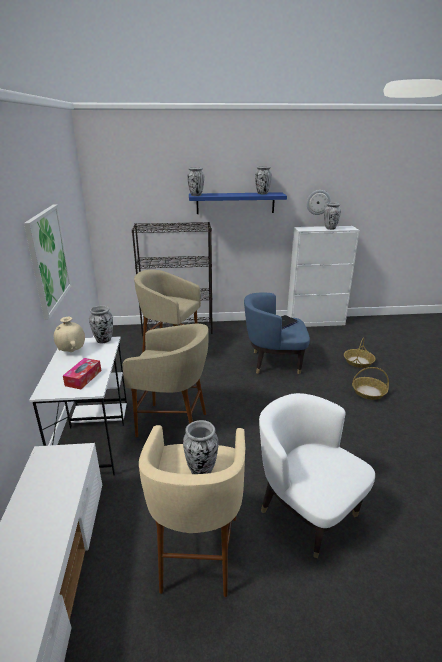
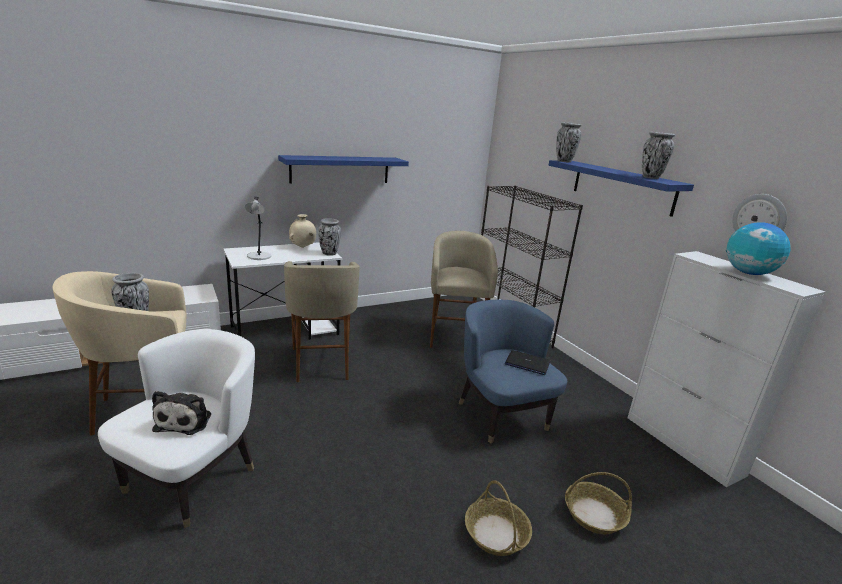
camera: 65 degrees right, 5 degrees down
picture [24,204,72,320] -> blue shelf [278,155,409,183]
tissue box [63,358,101,389] -> grey table lamp [245,197,271,260]
vase [324,202,341,230] -> globe [726,222,791,275]
none -> plush toy [152,391,211,435]

